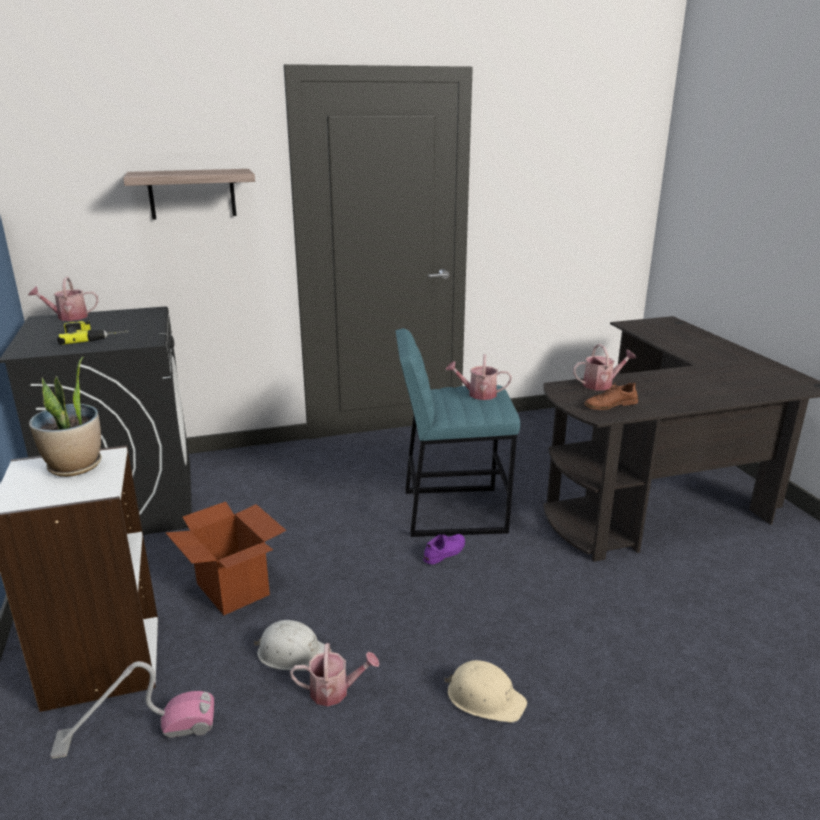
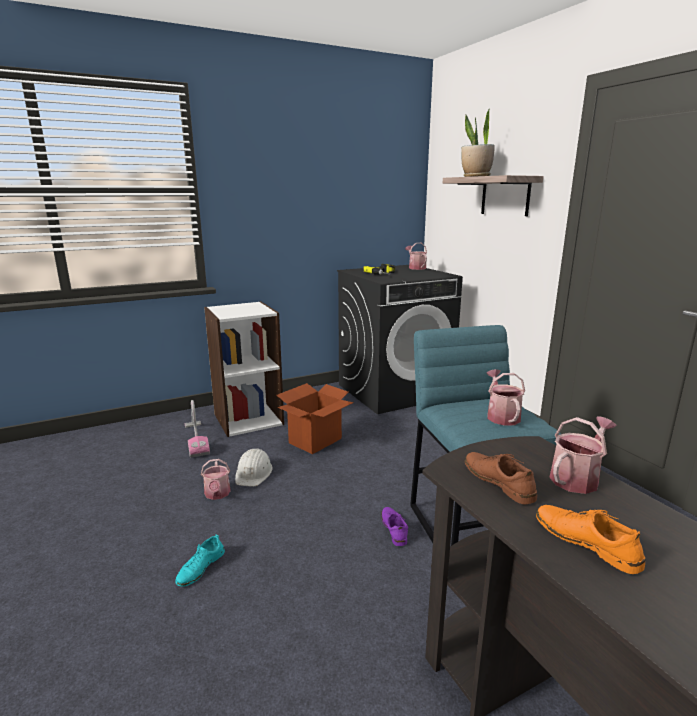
camera: 80 degrees right, 5 degrees down
potted plant [29,357,102,477] -> potted plant moved to [461,109,495,177]
purple shoe [423,534,465,564] -> purple shoe turned 135 degrees counterclockwise [381,507,408,546]
beige hard hat [444,660,527,723] -> turquoise shoe [175,534,225,587]
watering can [573,344,636,391] -> watering can turned 105 degrees counterclockwise [549,416,617,494]
none -> orange shoe [536,505,645,574]

